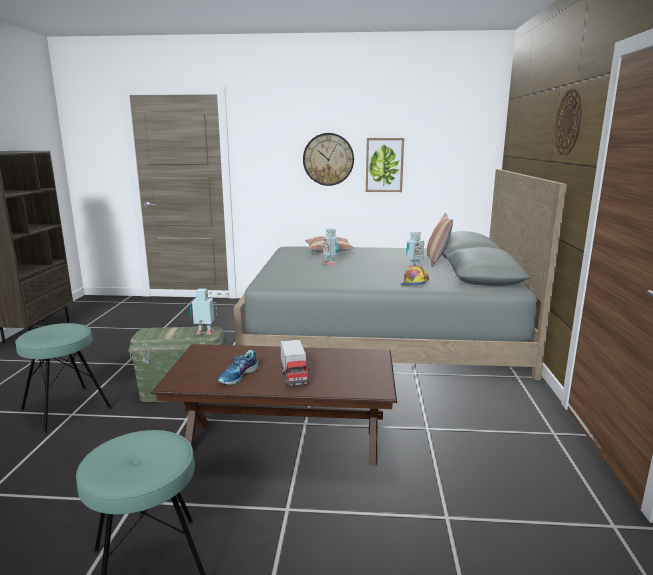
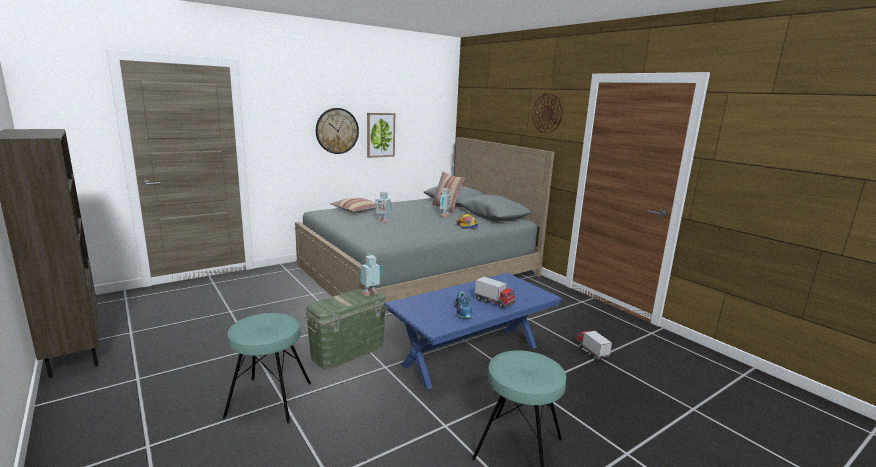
camera: 40 degrees left, 0 degrees up
brown coffee table [151,344,397,466] -> blue coffee table [384,273,563,389]
none -> toy truck [576,331,612,360]

